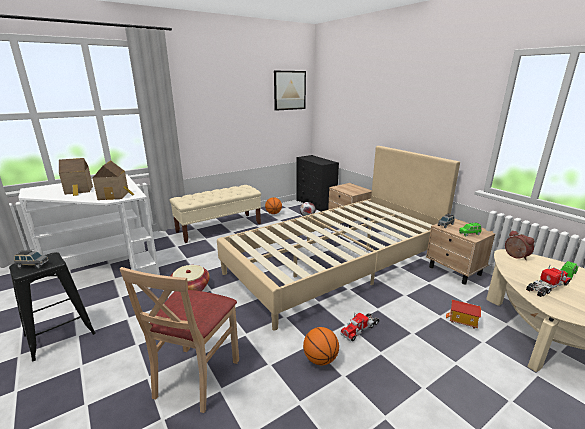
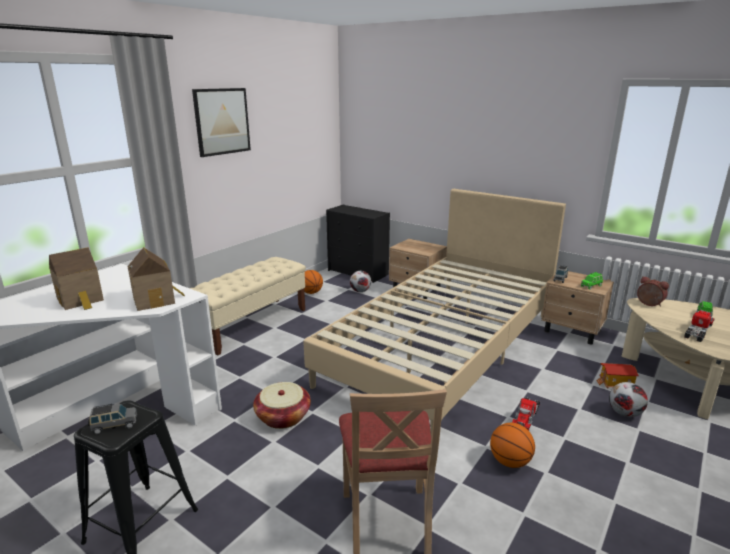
camera: 20 degrees left, 0 degrees up
picture [274,71,306,111] -> picture moved to [192,88,251,157]
none -> football [609,382,648,417]

